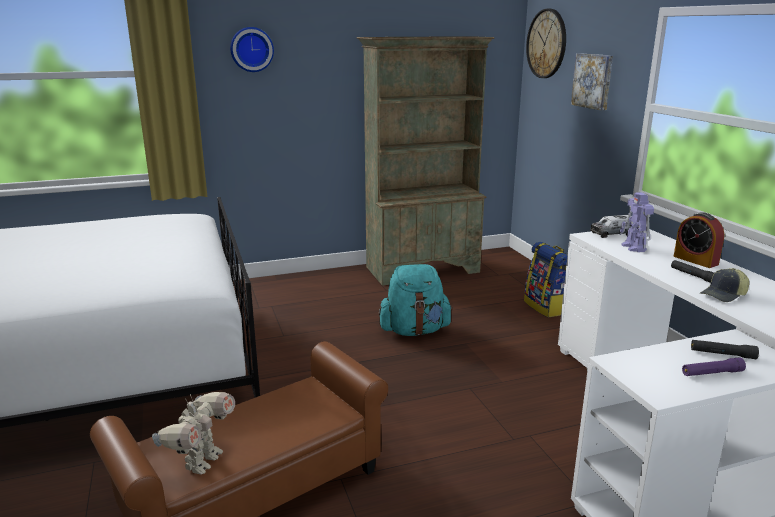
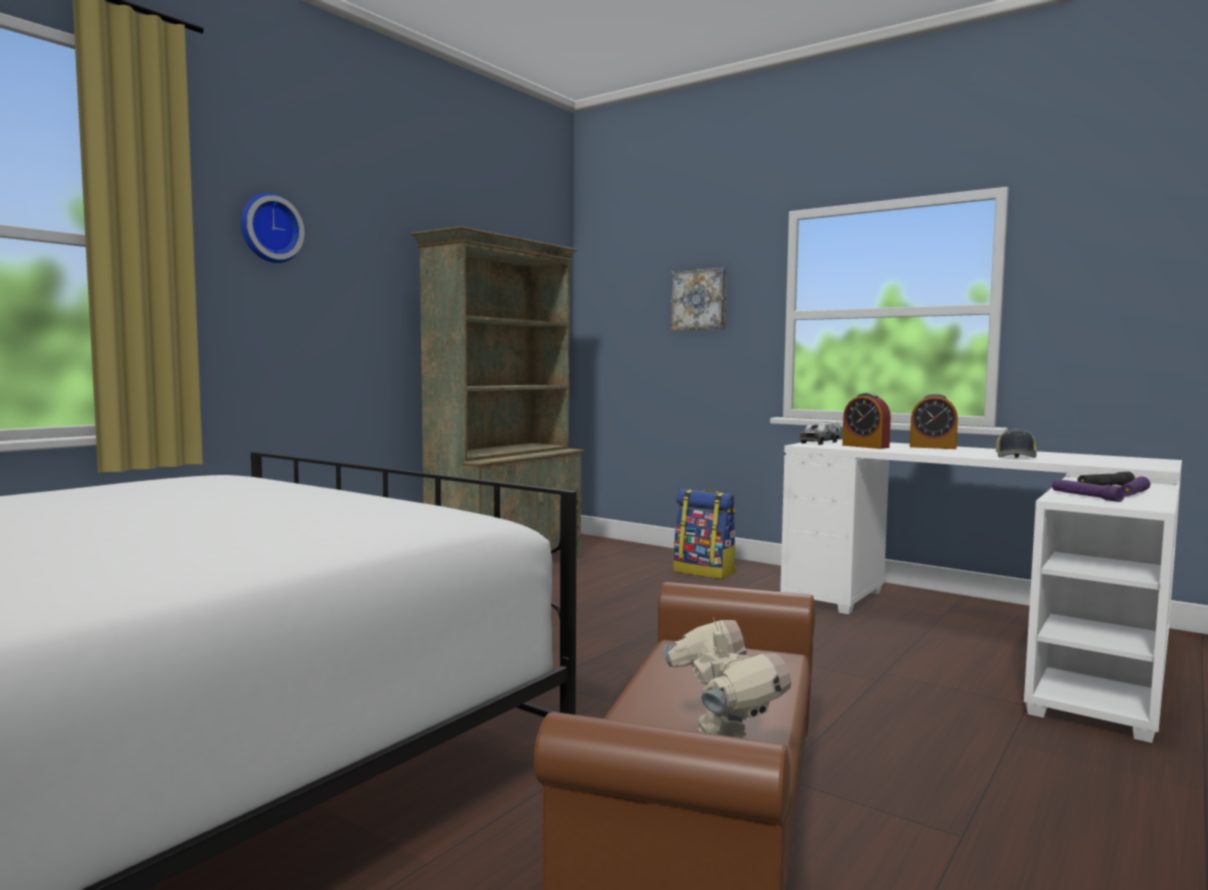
camera: 35 degrees left, 15 degrees down
turquoise backpack [379,264,453,336] -> none
wall clock [526,9,566,78] -> none
toy robot [620,192,654,252] -> alarm clock [842,393,891,449]
black flashlight [671,260,714,283] -> none
none -> purple flashlight [1052,479,1125,502]

